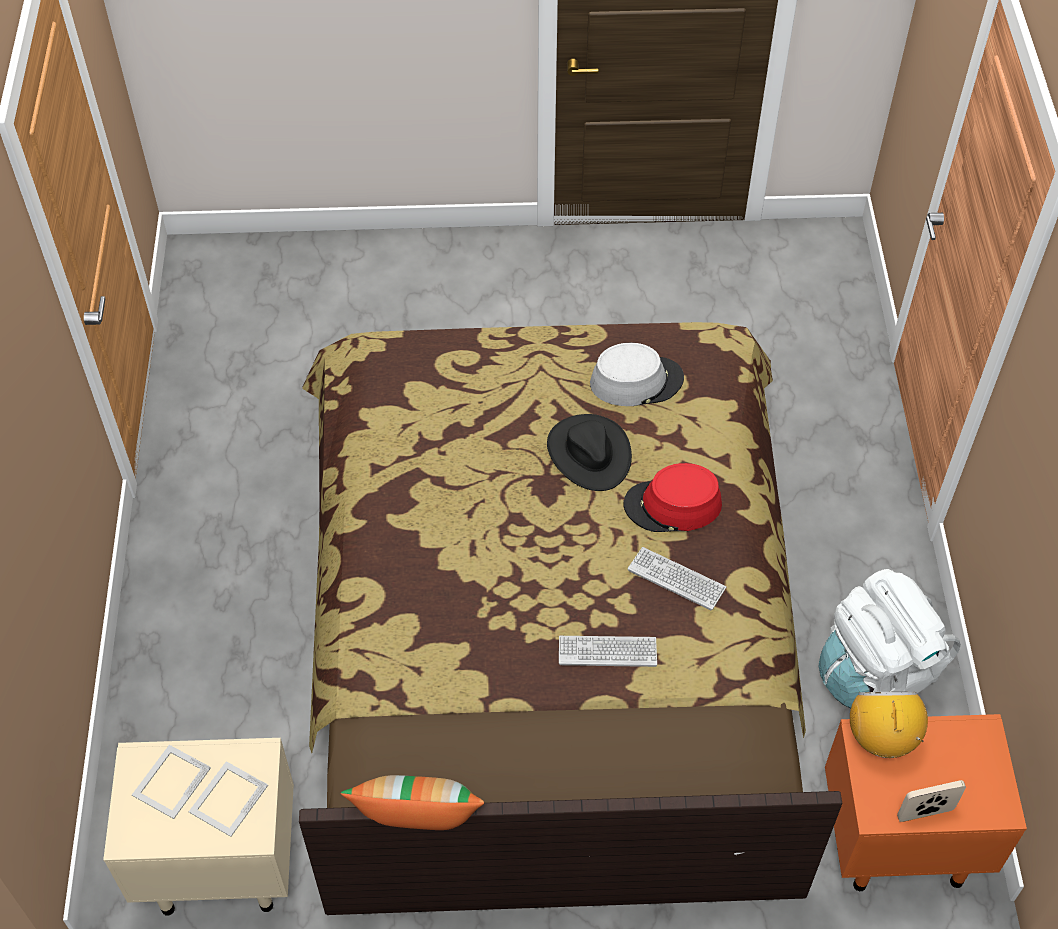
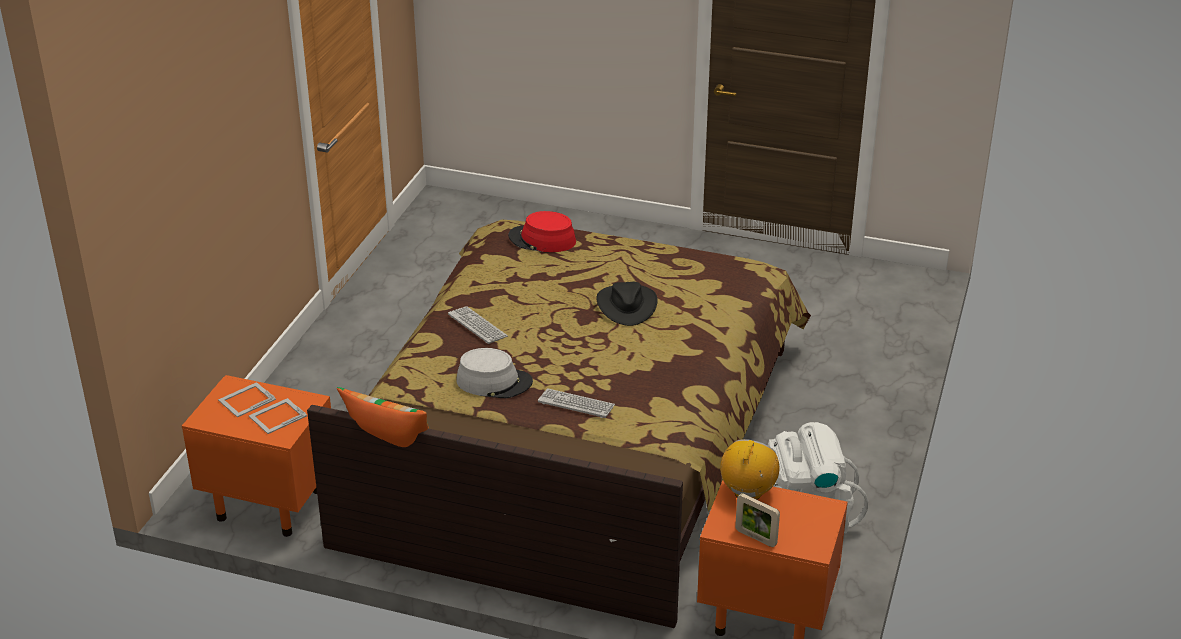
camera: 20 degrees right, 20 degrees down
beige nightstand [103,738,294,916] -> orange nightstand [182,375,331,537]
grey hat [590,343,684,406] -> grey hat moved to [456,348,533,398]
red hat [623,463,722,532] -> red hat moved to [508,211,576,252]
keyboard [628,547,726,610] -> keyboard moved to [448,306,508,344]
picture frame [897,780,966,822] -> picture frame turned 150 degrees counterclockwise [735,493,780,547]

